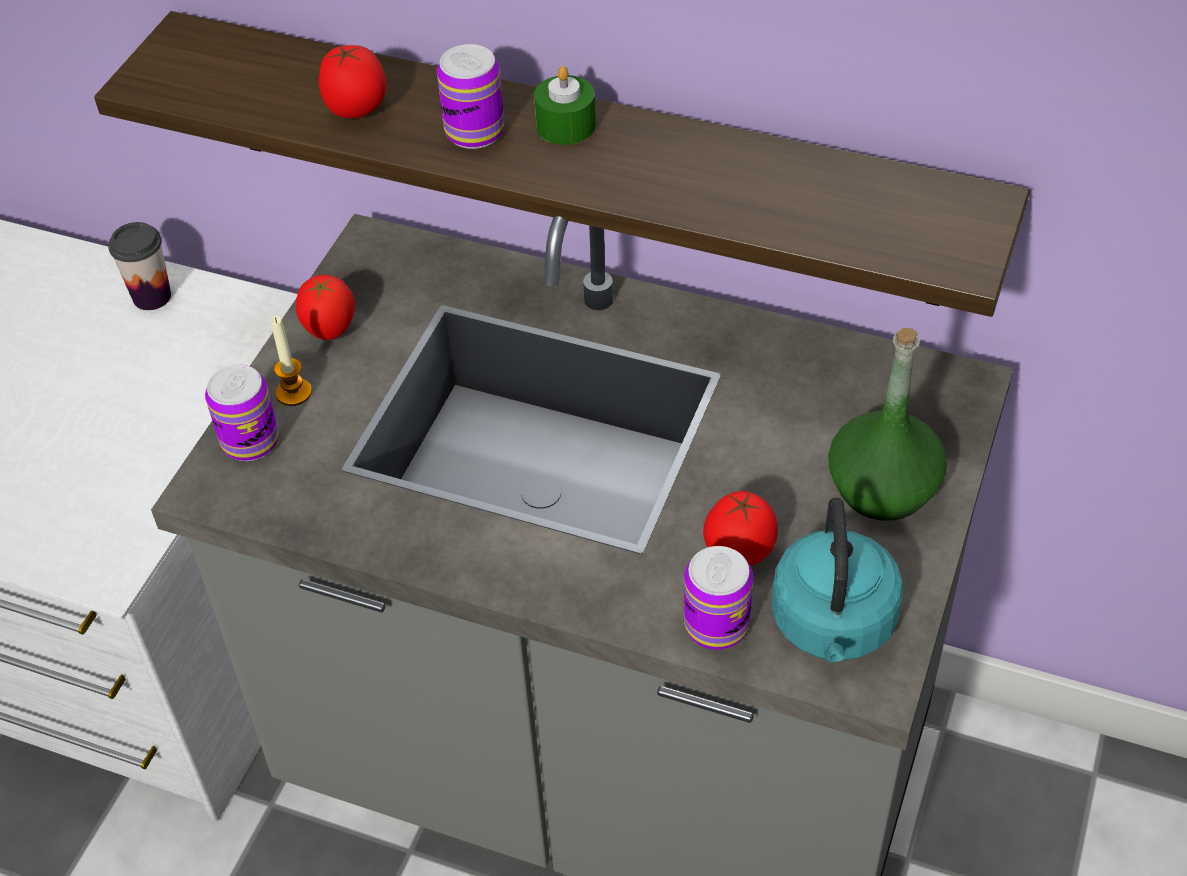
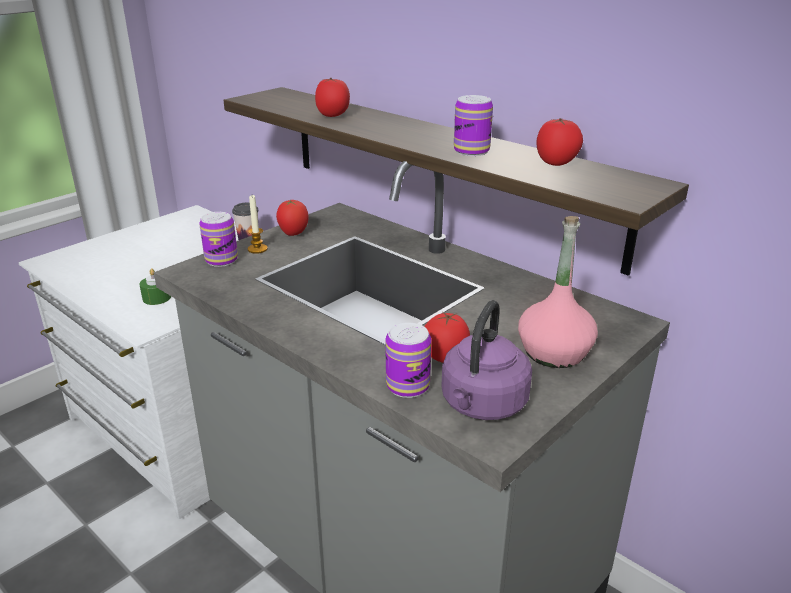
camera: 20 degrees right, 20 degrees down
can [437,44,504,149] -> can moved to [454,95,493,156]
green candle [534,66,596,145] -> green candle moved to [139,268,171,305]
turquoise kettle [771,498,903,663] -> purple kettle [441,300,532,420]
green bottle [828,328,947,521] -> pink bottle [518,216,598,368]
none -> tomato [536,118,583,166]

